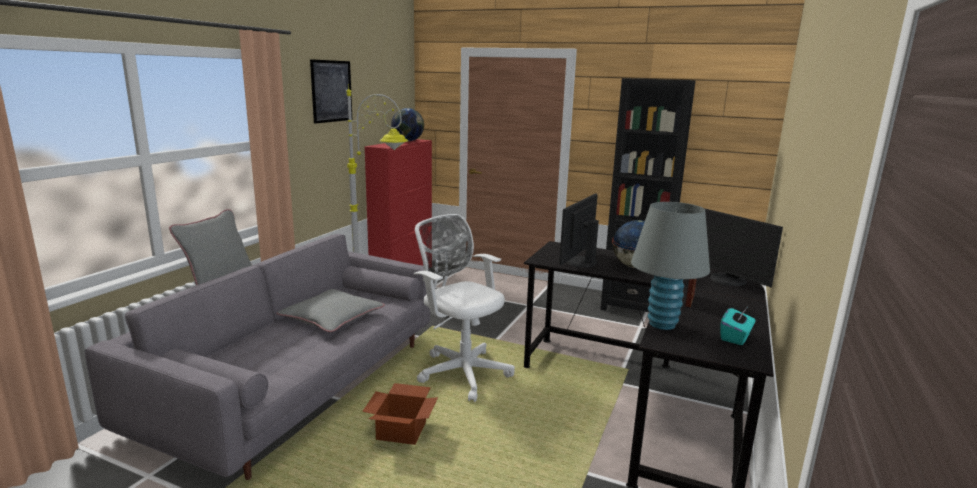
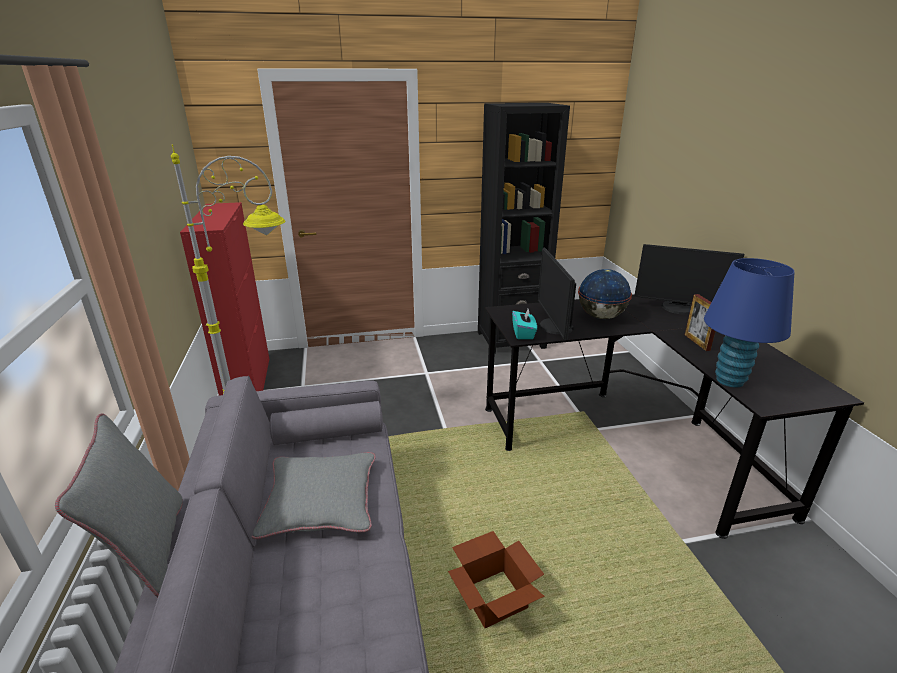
camera: 35 degrees left, 10 degrees up
picture [310,59,352,124] -> none
globe [391,108,424,141] -> none
white office chair [414,214,515,402] -> none
grey table lamp [631,202,710,330] -> blue table lamp [704,258,794,388]
turquoise tissue box [720,308,756,345] -> turquoise tissue box moved to [512,309,537,339]

